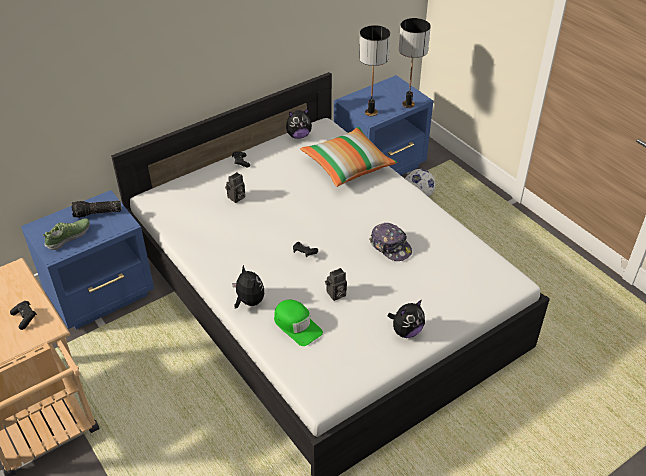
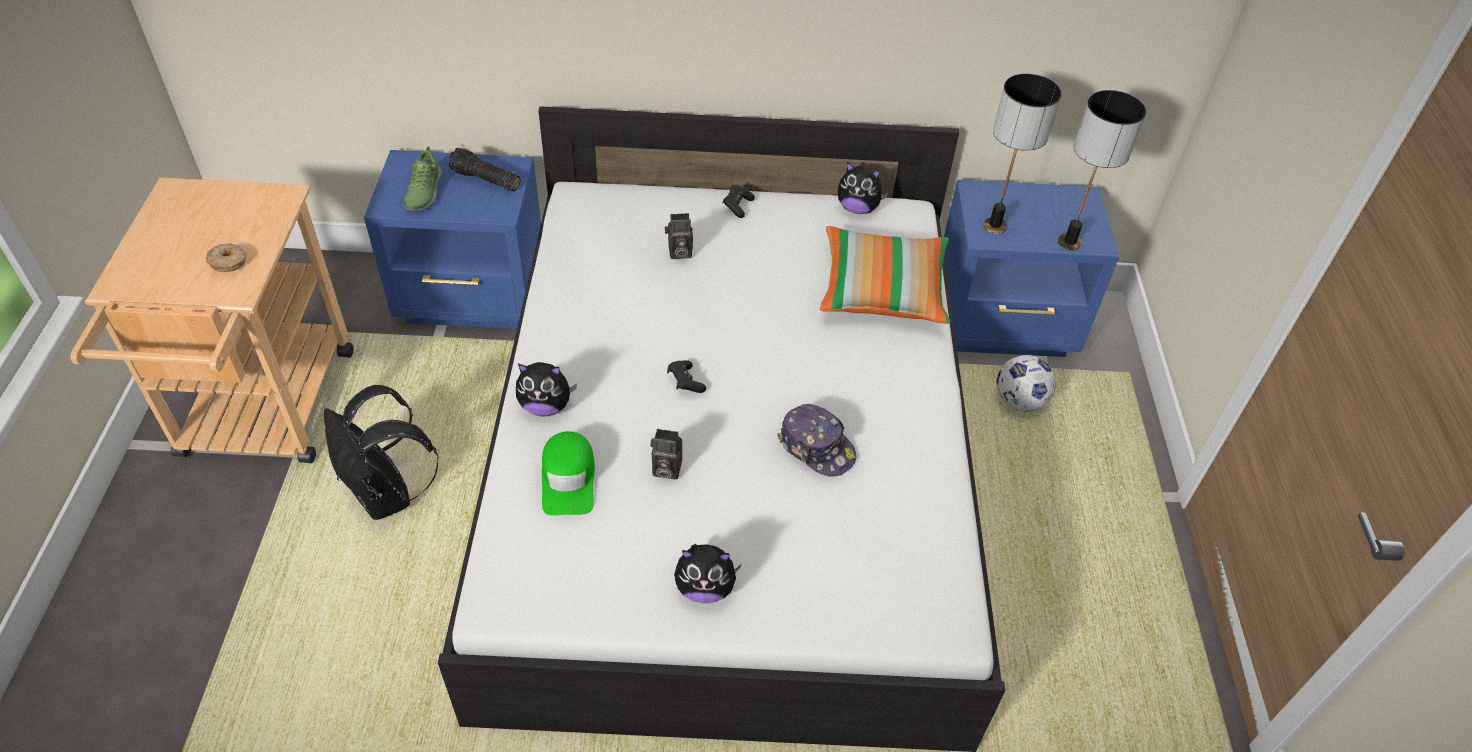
camera: 35 degrees right, 5 degrees up
black game controller [10,301,37,330] -> donut [206,243,247,272]
shoe [43,218,90,250] -> shoe turned 105 degrees clockwise [403,147,442,211]
plush toy [232,265,264,308] -> plush toy turned 90 degrees clockwise [516,362,577,417]
cap [369,223,412,261] -> cap turned 45 degrees counterclockwise [777,404,856,477]
none -> black backpack [324,385,439,520]

